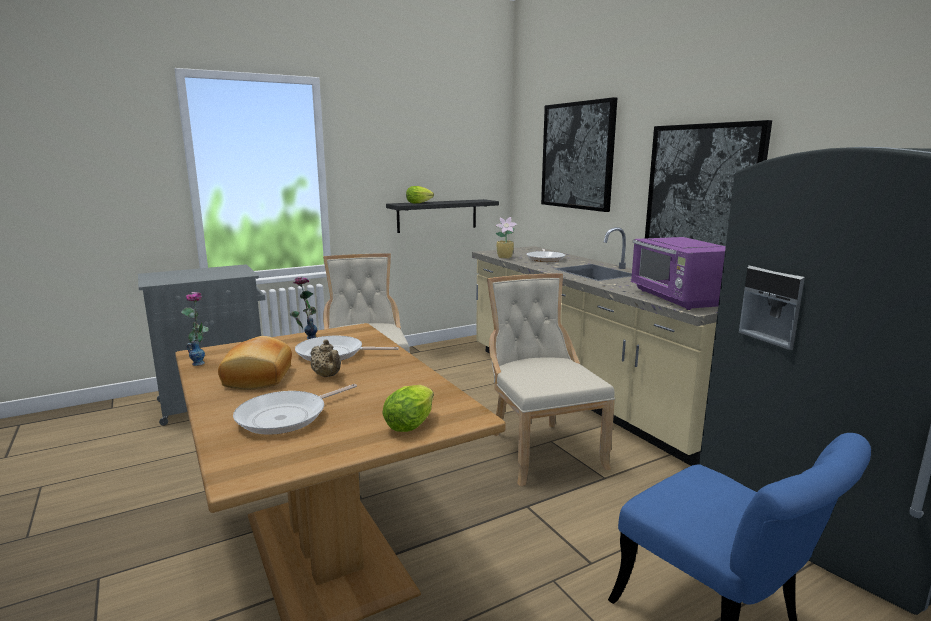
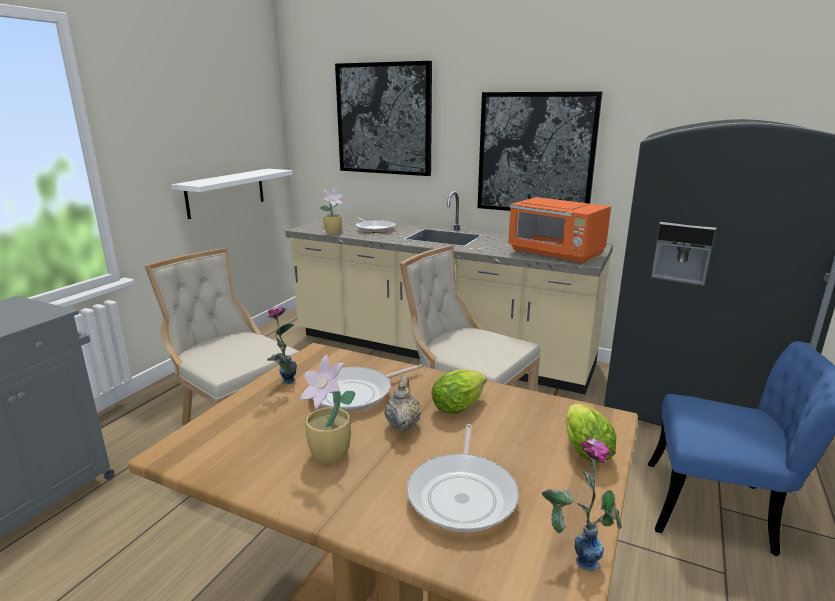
camera: 35 degrees left, 5 degrees up
vase [181,292,209,366] -> vase moved to [542,438,622,571]
bread [218,336,292,390] -> potted plant [300,354,355,464]
beige teapot [311,339,341,377] -> beige teapot turned 105 degrees counterclockwise [384,375,421,431]
black shelf [386,199,499,233] -> white shelf [171,169,293,219]
lettuce [406,186,434,204] -> lettuce moved to [431,369,487,414]
purple microwave [631,237,726,310] -> orange microwave [508,197,611,264]

